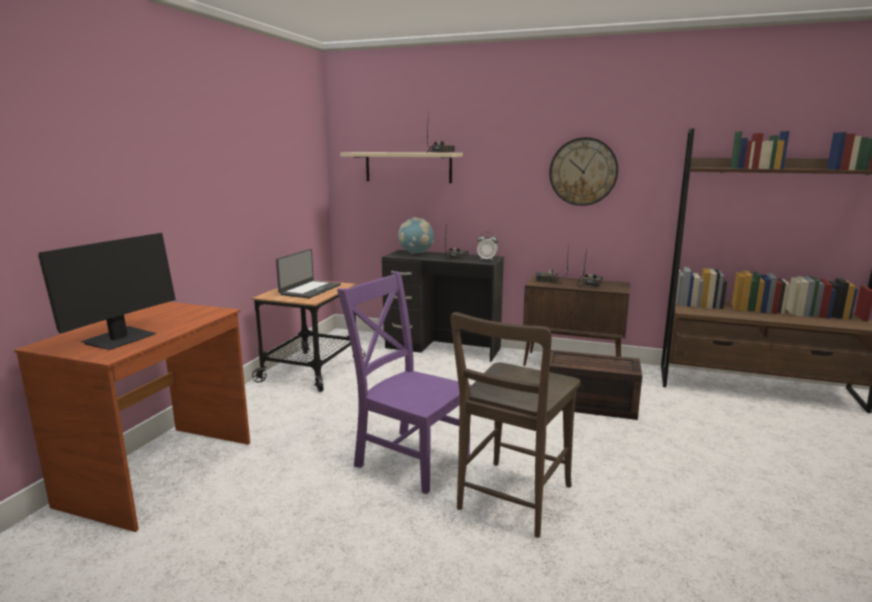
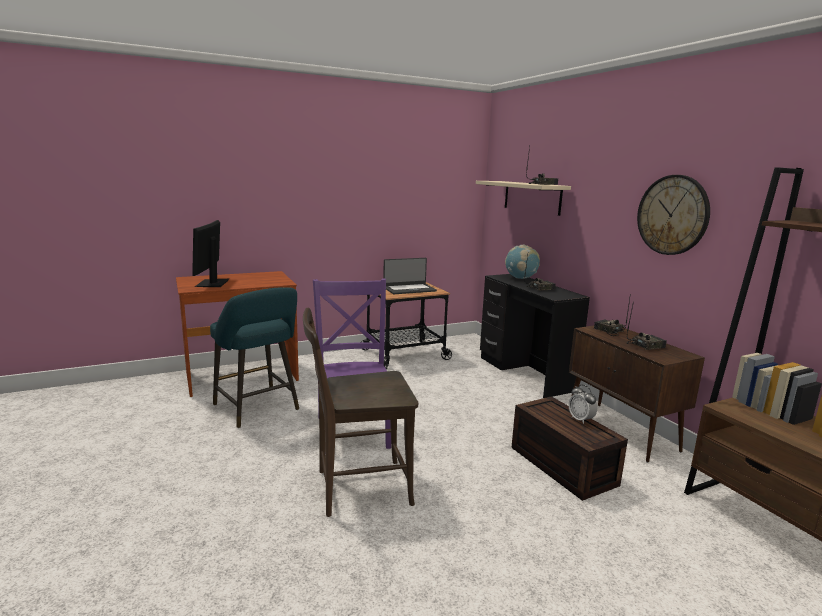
camera: 45 degrees right, 0 degrees up
monitor [38,233,176,350] -> monitor turned 105 degrees clockwise [192,220,229,287]
alarm clock [477,232,498,261] -> alarm clock moved to [569,385,597,424]
none -> turquoise stool [210,287,299,428]

